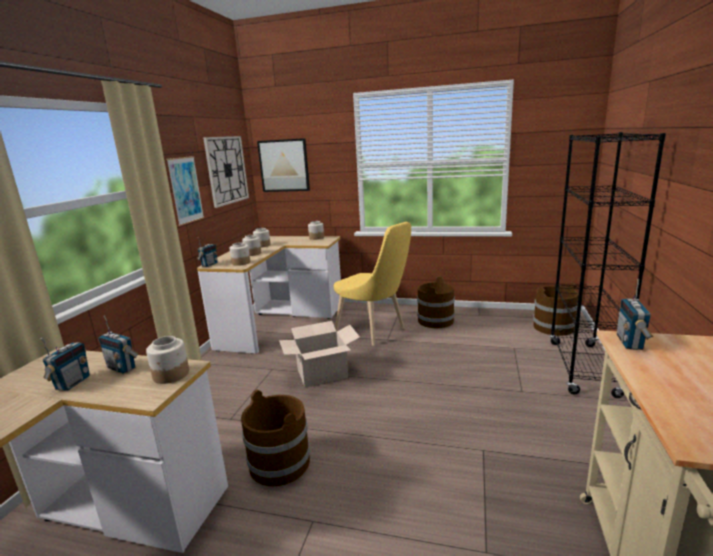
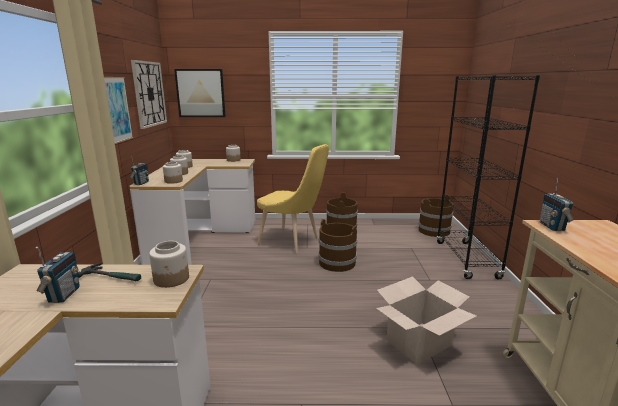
camera: 15 degrees left, 0 degrees up
radio [98,315,138,374] -> hammer [78,263,141,281]
brown bucket [241,389,310,486] -> brown bucket moved to [319,219,357,272]
cardboard box [279,321,360,387] -> cardboard box moved to [376,276,477,365]

